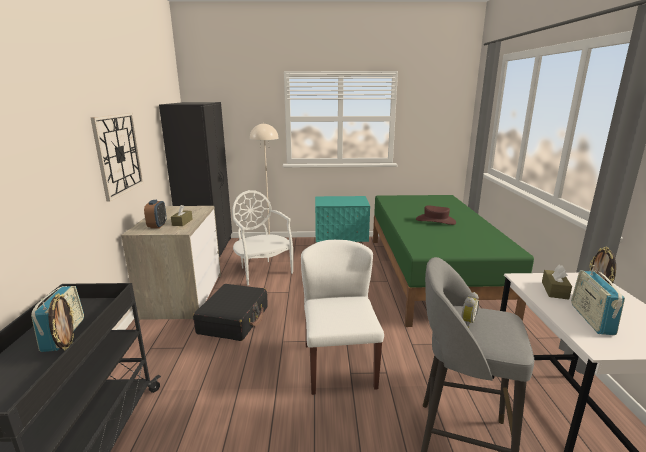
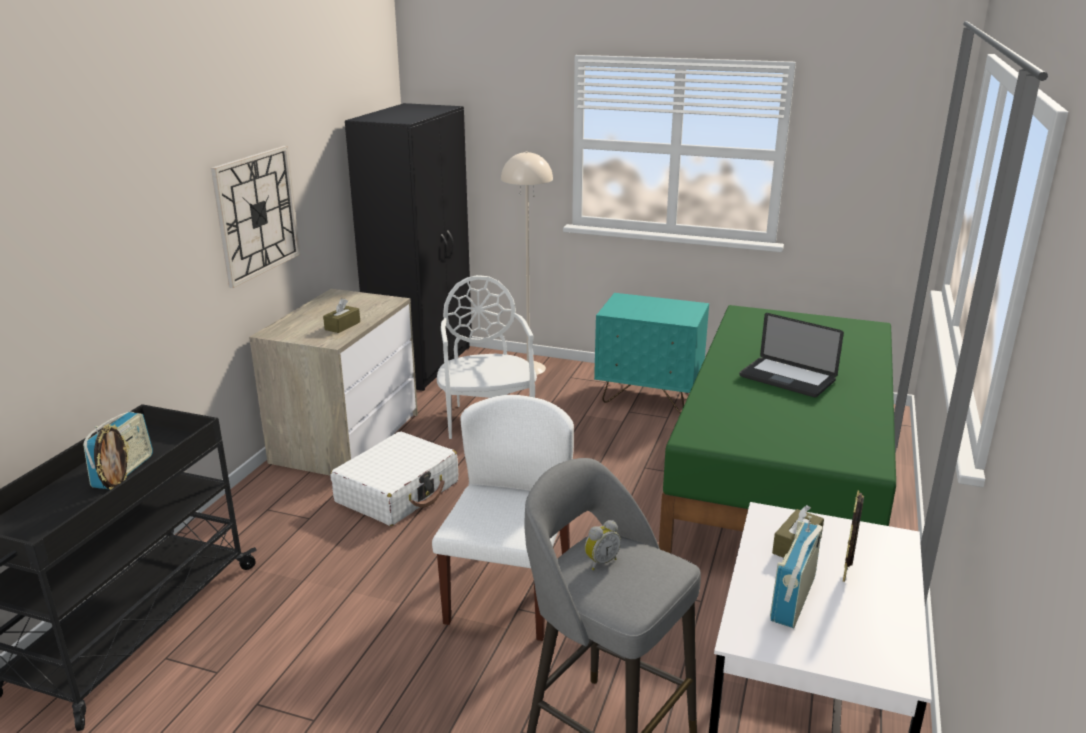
camera: 20 degrees right, 5 degrees up
alarm clock [144,200,167,229] -> none
black suitcase [193,284,268,341] -> white suitcase [330,431,458,526]
brown hat [416,205,456,225] -> laptop [739,313,844,397]

